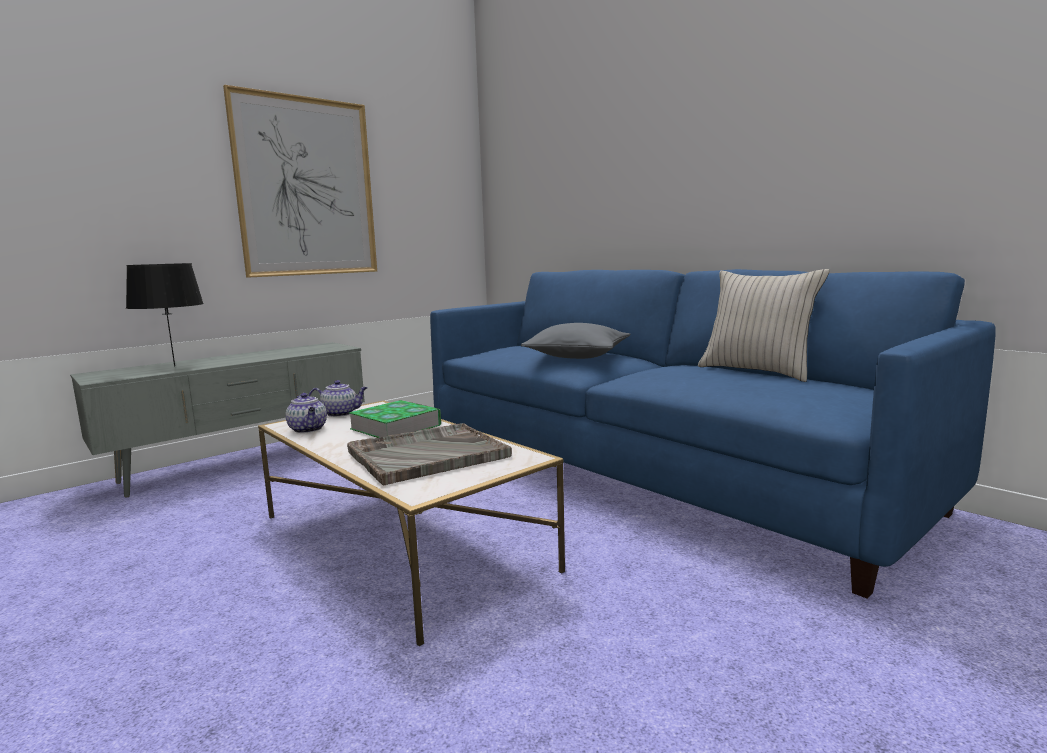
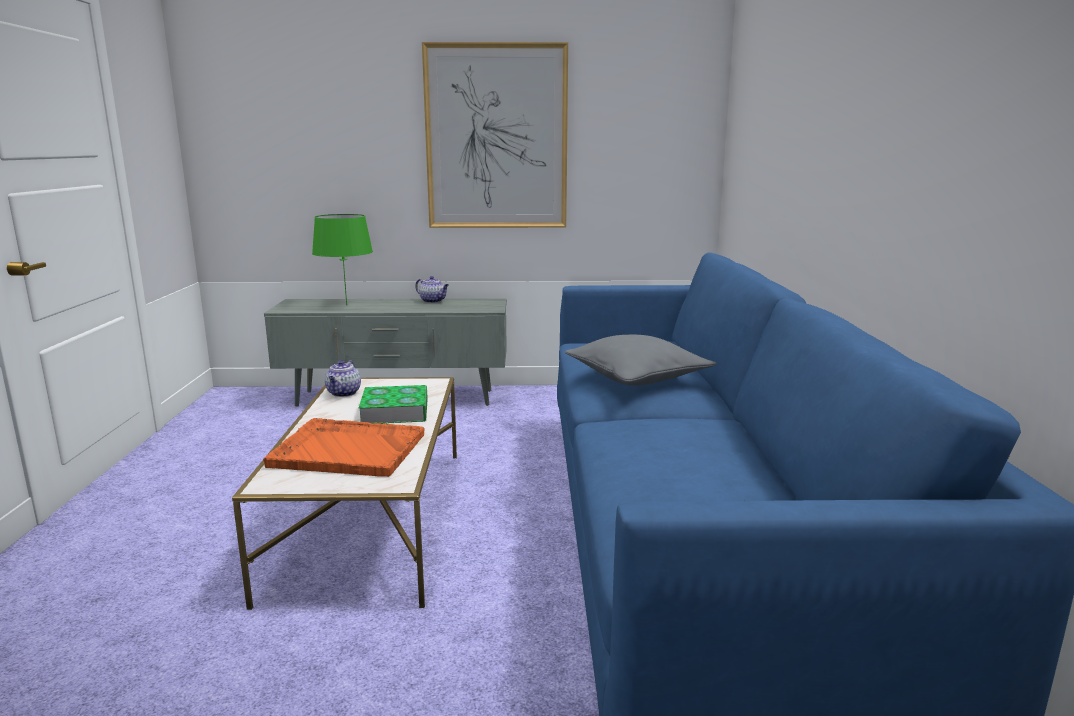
camera: 40 degrees right, 5 degrees up
black table lamp [126,263,204,366] -> green table lamp [312,214,373,305]
teapot [308,380,367,417] -> teapot moved to [415,276,449,303]
grey tray [347,423,512,486] -> orange tray [263,418,425,477]
beige pillow [698,269,830,382] -> none

